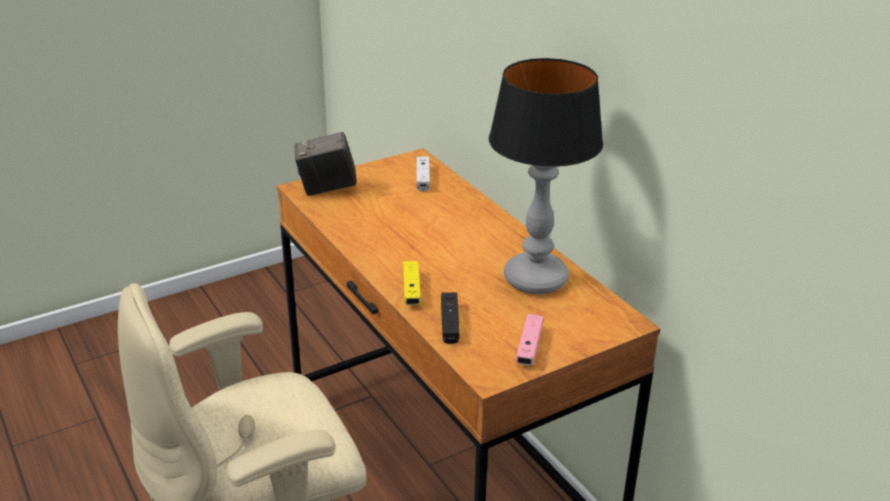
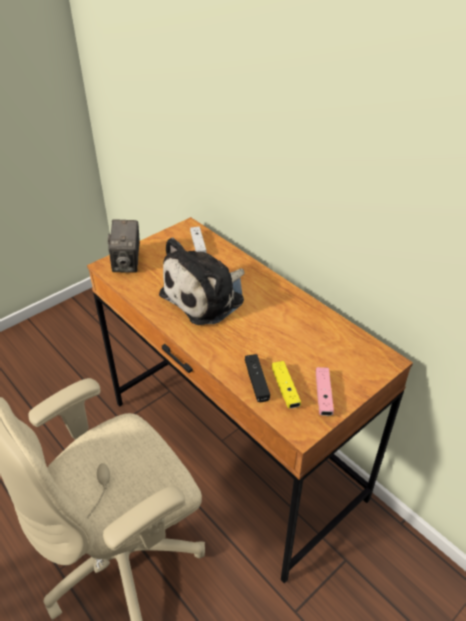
camera: 10 degrees left, 10 degrees up
camera [295,132,357,196] -> camera turned 75 degrees counterclockwise [108,219,140,273]
yellow game controller [403,261,421,305] -> yellow game controller moved to [272,361,301,408]
table lamp [489,58,603,294] -> none
none -> plush toy [159,238,245,325]

